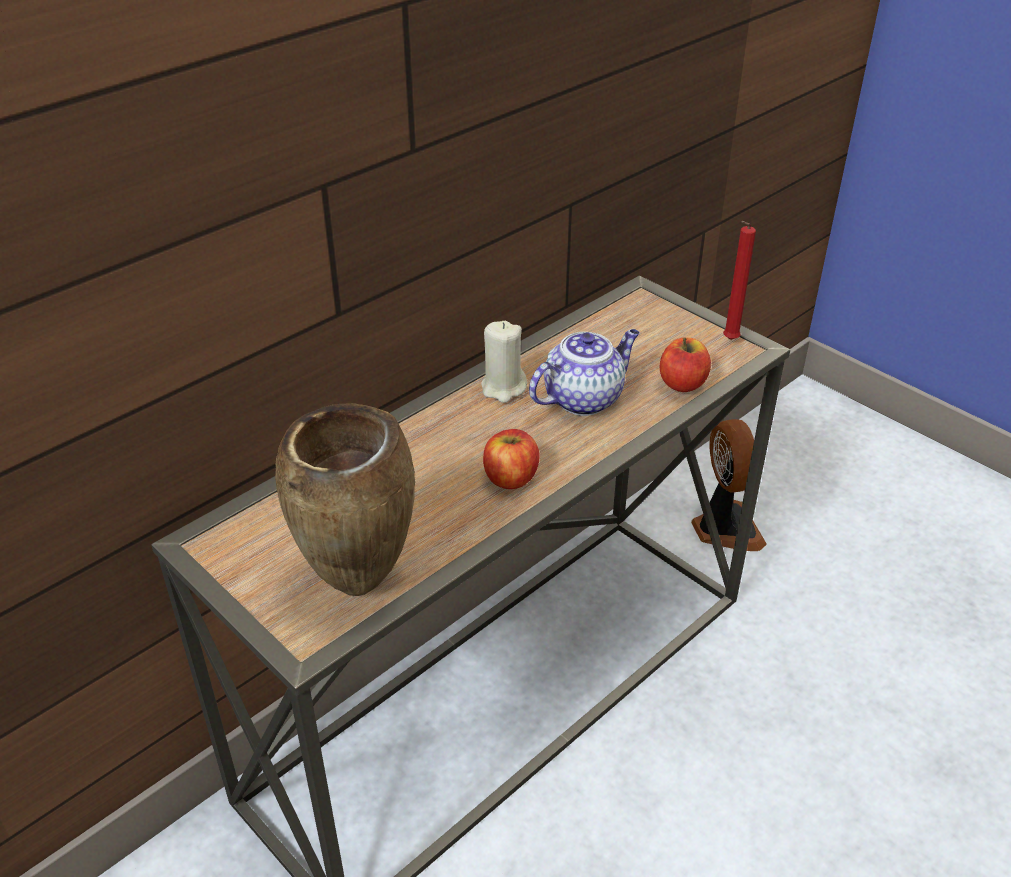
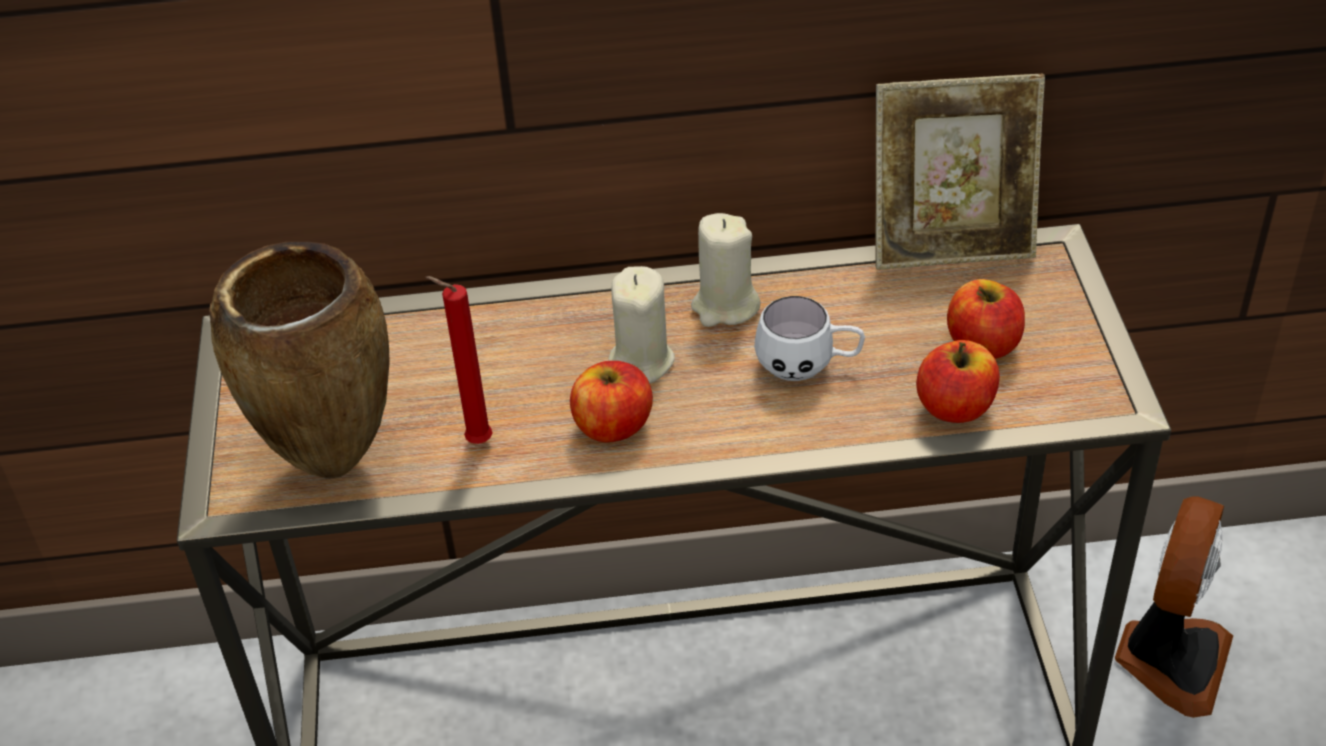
camera: 40 degrees right, 5 degrees up
teapot [529,329,640,416] -> white mug [754,296,865,381]
red candle [723,221,756,340] -> red candle moved to [426,276,493,444]
none -> beige candle [608,266,675,383]
none -> picture frame [875,74,1045,270]
none -> apple [947,279,1025,359]

